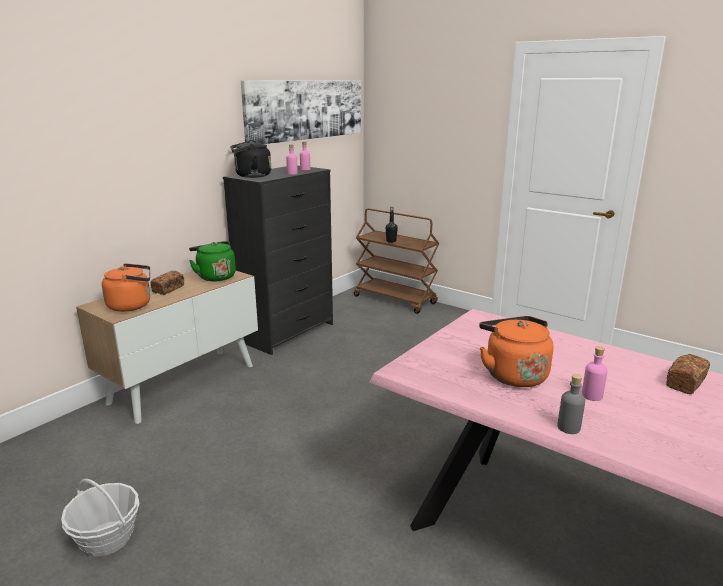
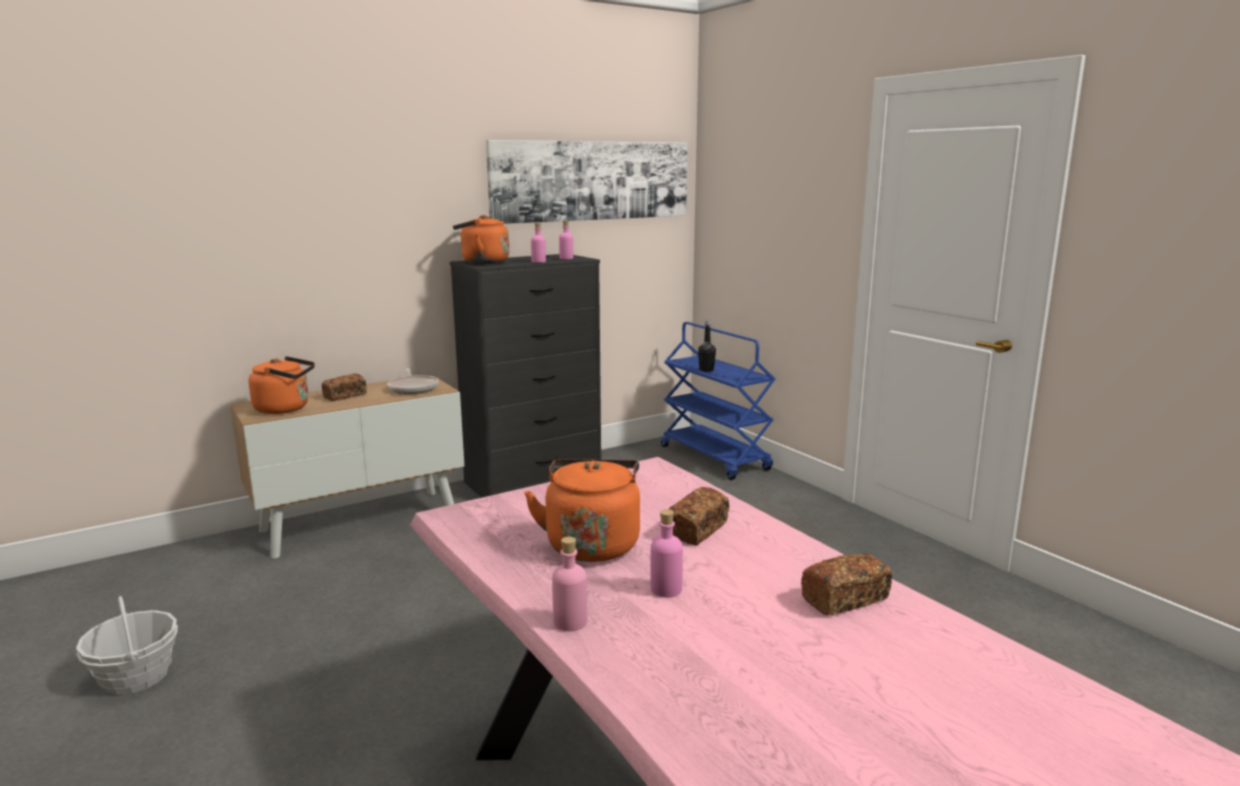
camera: 20 degrees right, 5 degrees down
green kettle [189,241,236,281] -> frying pan [387,368,439,394]
black kettle [230,140,271,178] -> orange kettle [453,215,509,264]
brown cart [354,208,439,314] -> blue cart [661,322,775,480]
grey bottle [557,374,585,434] -> pink bottle [552,537,587,631]
none -> bread [669,487,729,546]

